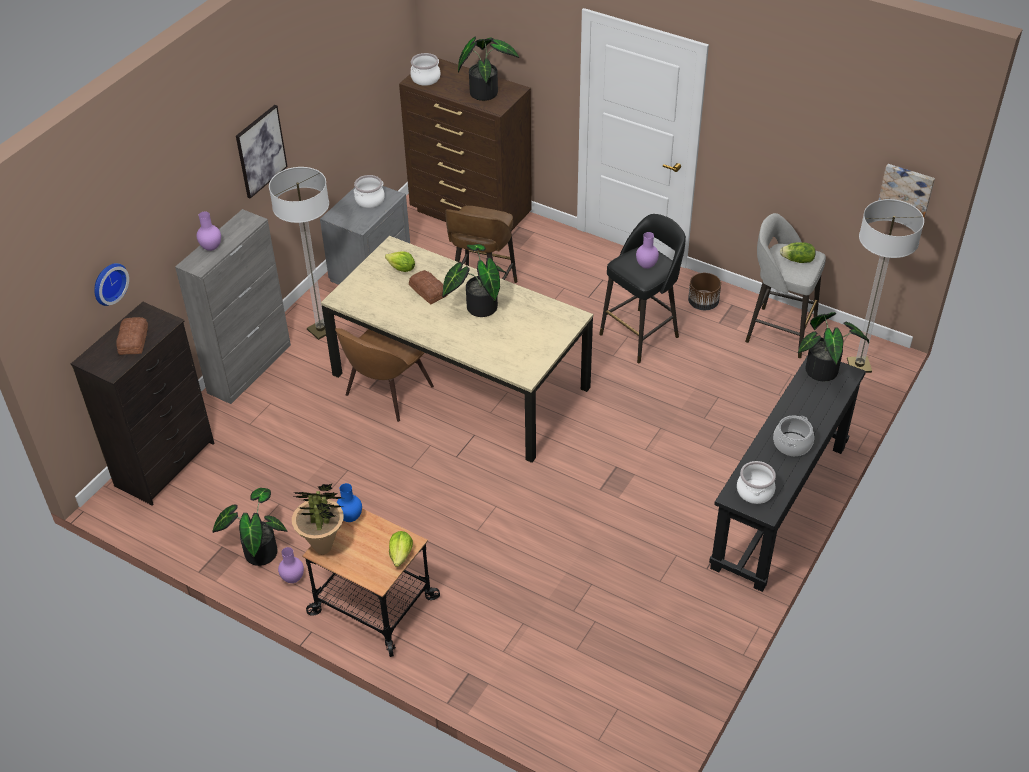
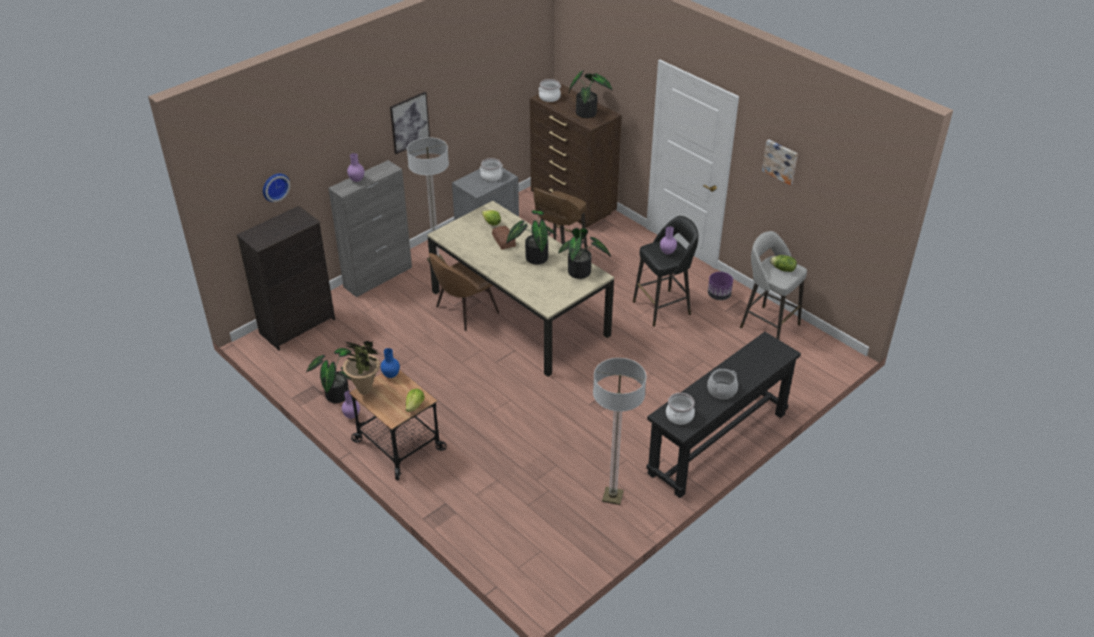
camera: 15 degrees right, 5 degrees down
bread [116,317,148,355] -> none
brown planter [688,273,721,310] -> purple planter [708,272,733,300]
potted plant [798,312,869,381] -> potted plant moved to [558,228,611,279]
floor lamp [847,199,924,373] -> floor lamp moved to [593,358,646,505]
picture [879,164,935,218] -> picture moved to [762,139,798,185]

